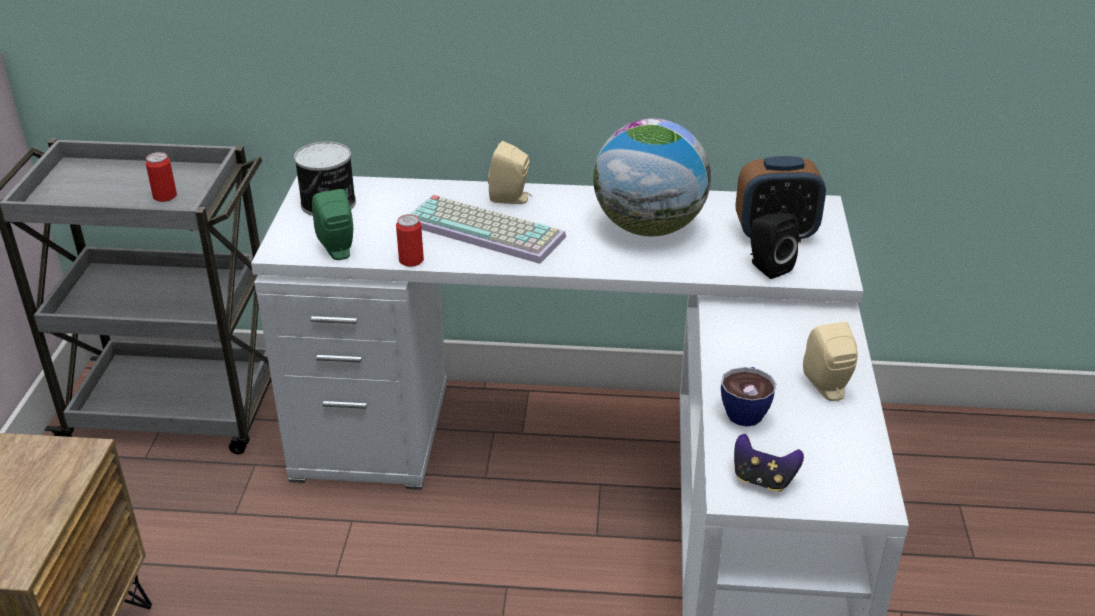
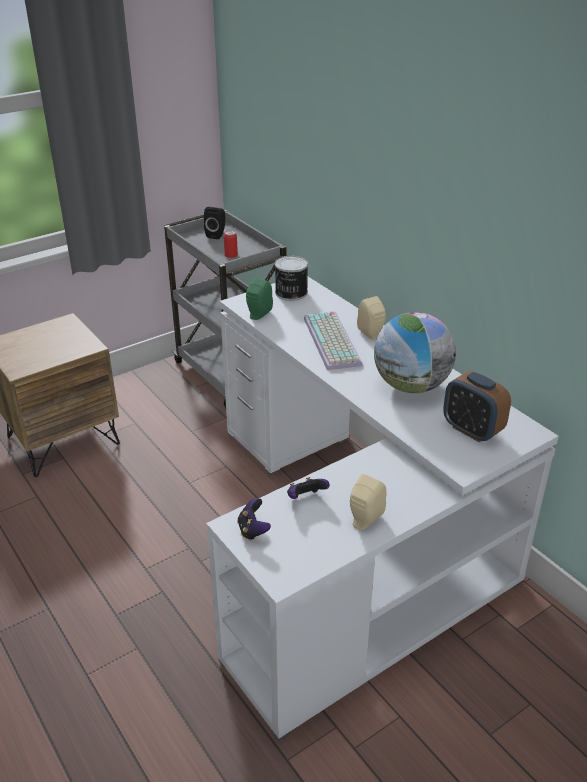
camera: 50 degrees right, 0 degrees up
can [396,214,424,267] -> none
cup [721,367,776,426] -> game controller [287,477,330,499]
black speaker [751,213,799,279] -> black speaker moved to [204,207,225,239]

